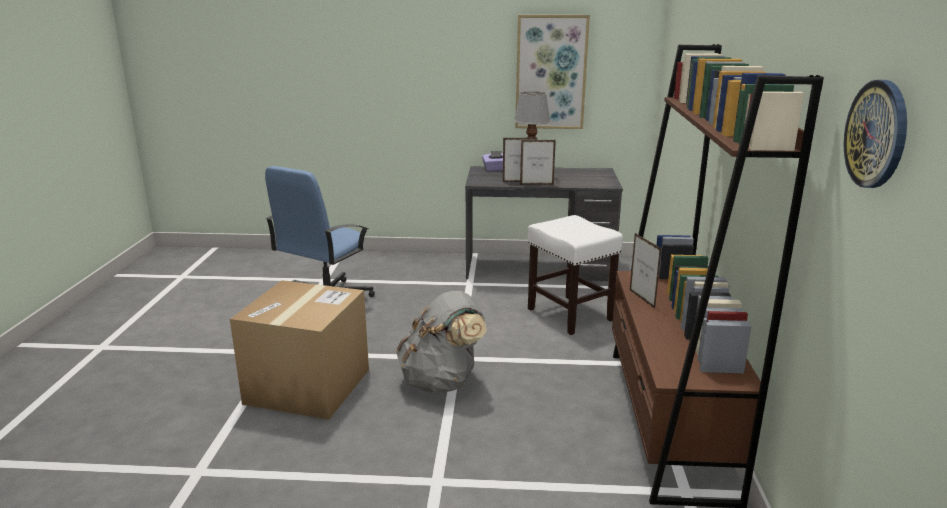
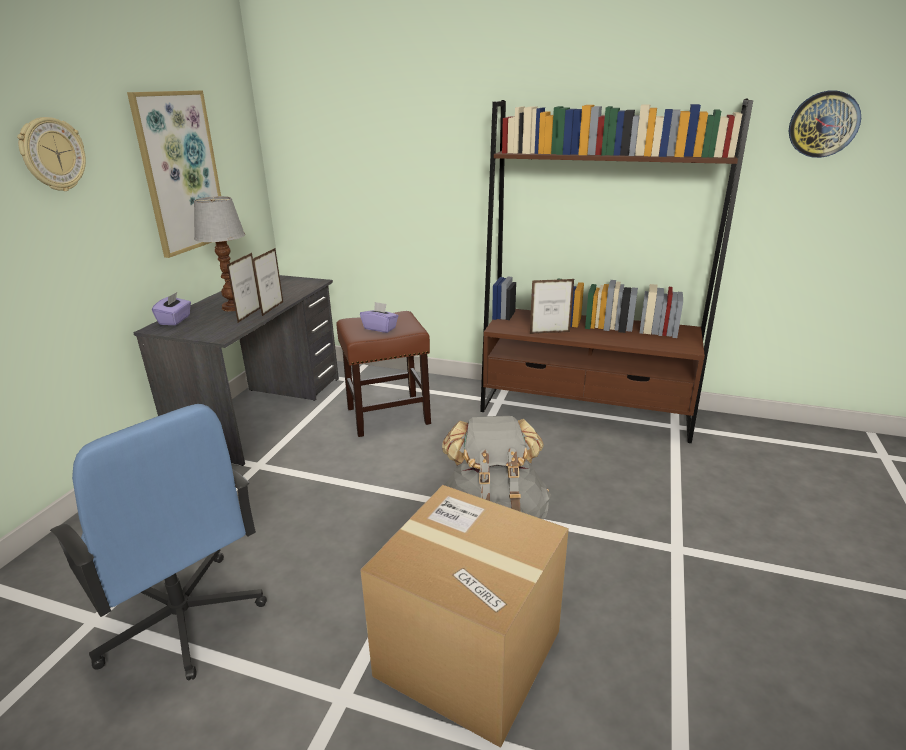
camera: 75 degrees left, 5 degrees up
white stool [528,215,623,335] -> brown stool [336,311,431,437]
none -> wall clock [17,117,86,191]
none -> purple tissue box [360,302,398,333]

